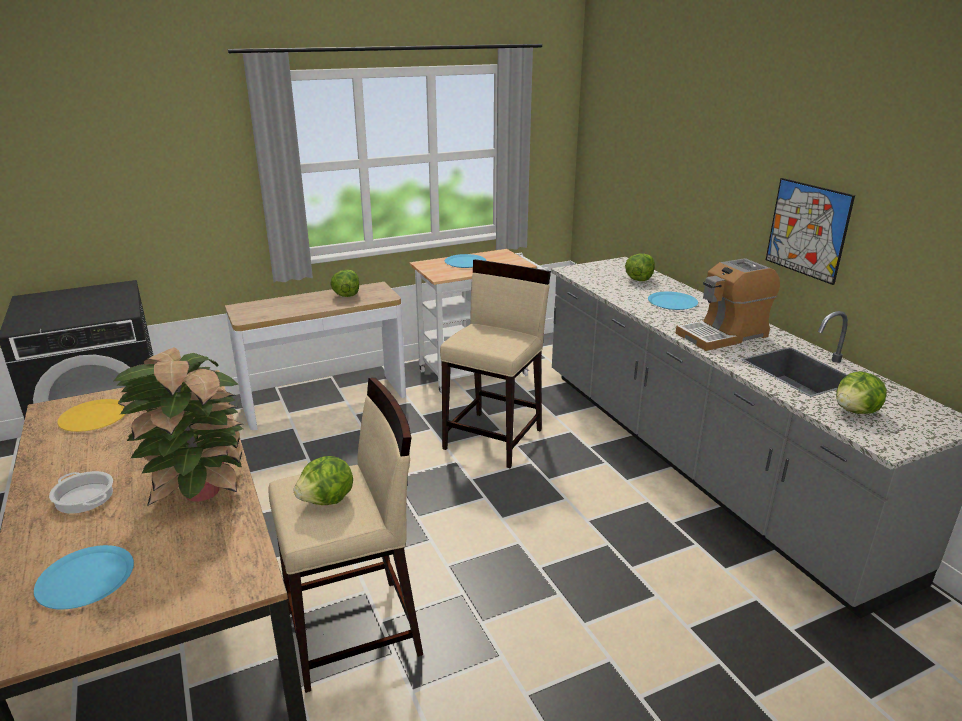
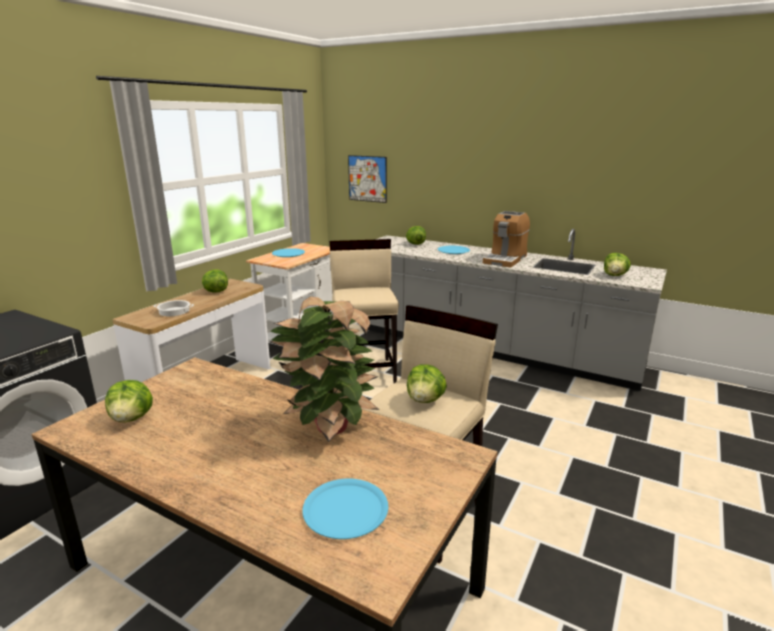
camera: 35 degrees left, 5 degrees down
cooking pot [49,471,113,514] -> cooking pot moved to [153,300,194,316]
yellow plate [57,399,126,432] -> lettuce [105,380,153,422]
picture [766,178,855,285] -> picture moved to [348,155,387,203]

